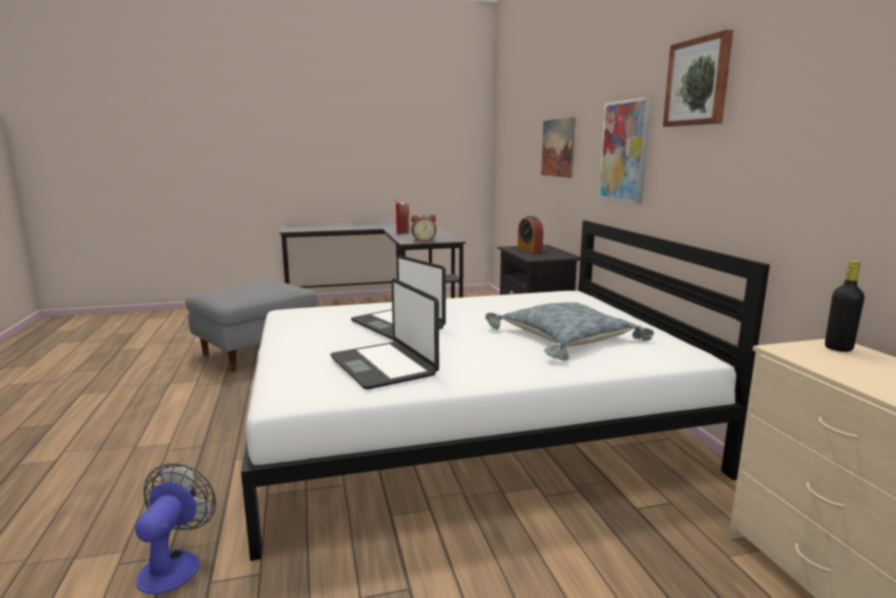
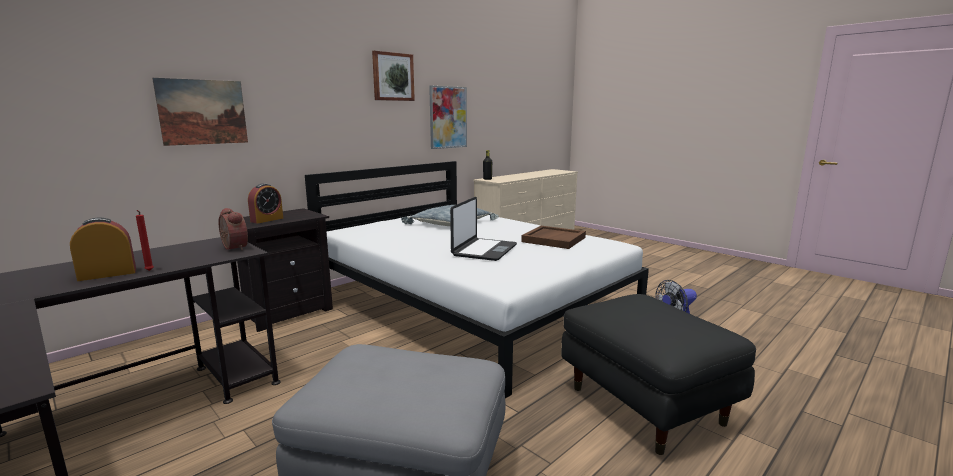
camera: 120 degrees left, 0 degrees up
laptop [330,278,439,390] -> brown tray [521,226,586,249]
picture [599,97,651,204] -> picture moved to [429,86,467,149]
none -> black ottoman [561,294,756,455]

